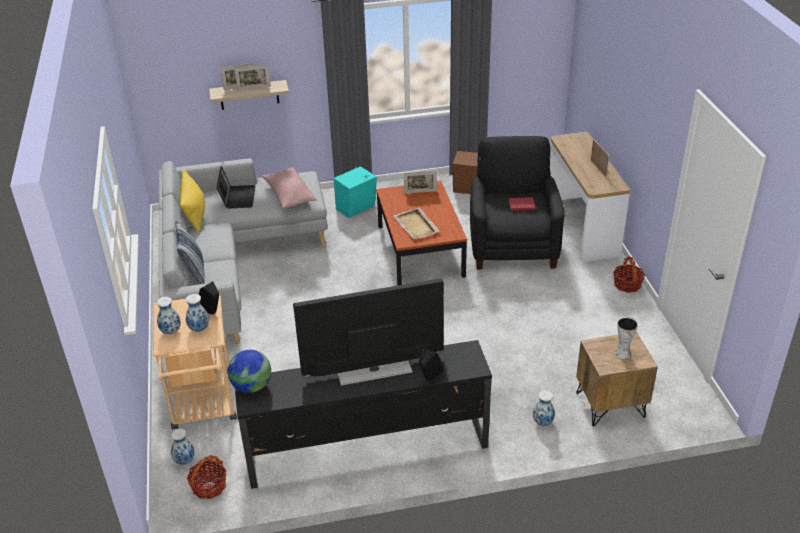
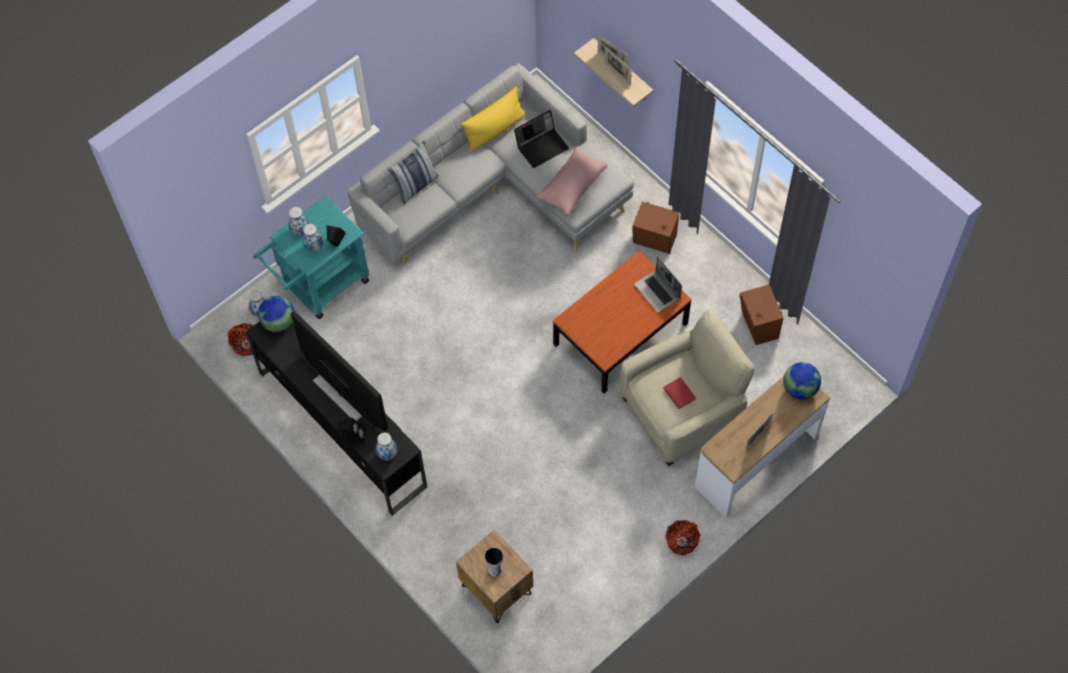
camera: 60 degrees right, 25 degrees up
beige cart [153,294,237,429] -> turquoise cart [253,196,369,319]
turquoise speaker [334,166,377,218] -> brown speaker [632,201,679,254]
beige tray [393,208,440,239] -> none
picture frame [404,171,437,193] -> laptop [634,257,682,313]
black armchair [470,136,565,269] -> beige armchair [619,309,755,466]
vase [533,390,555,426] -> vase moved to [376,433,397,460]
none -> globe [783,362,821,400]

